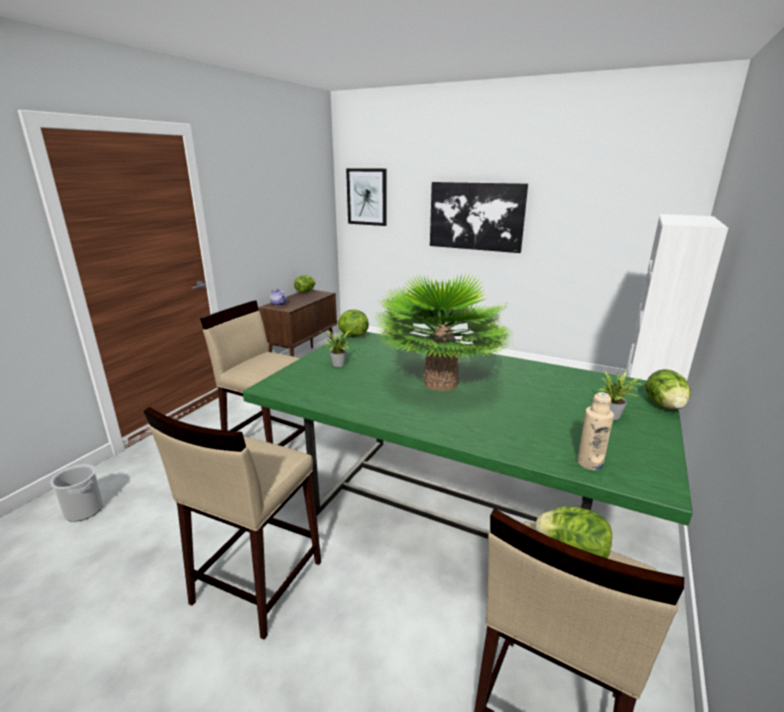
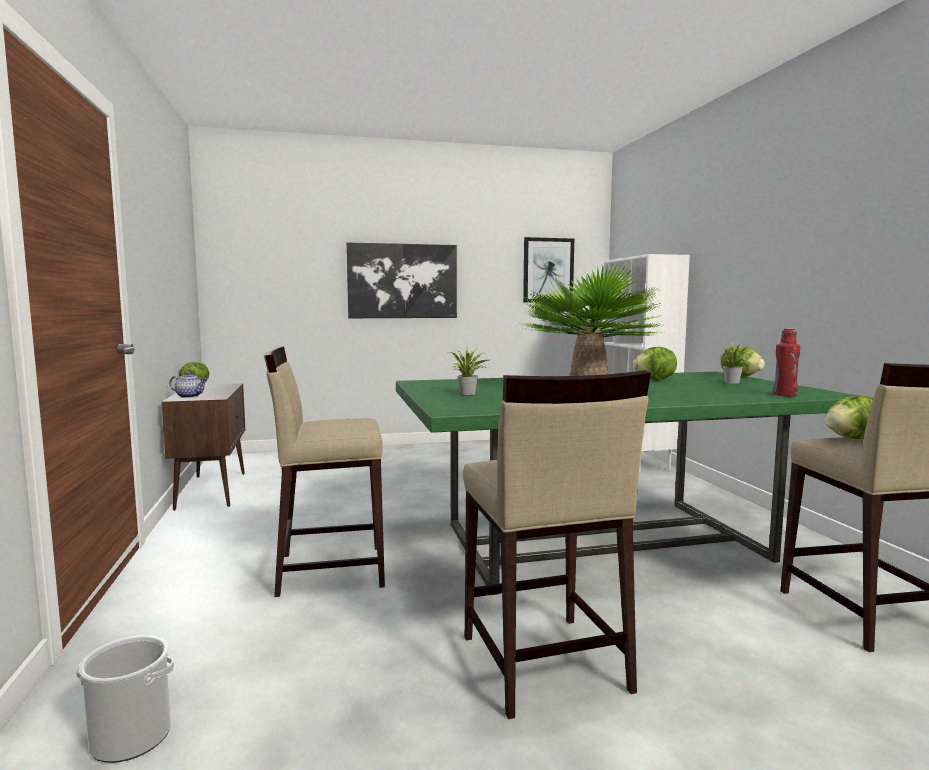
camera: 40 degrees left, 15 degrees down
lettuce [338,309,369,337] -> lettuce moved to [633,347,677,380]
picture [346,168,387,226] -> picture moved to [523,237,574,302]
beige bottle [577,392,614,470] -> red bottle [773,329,800,396]

